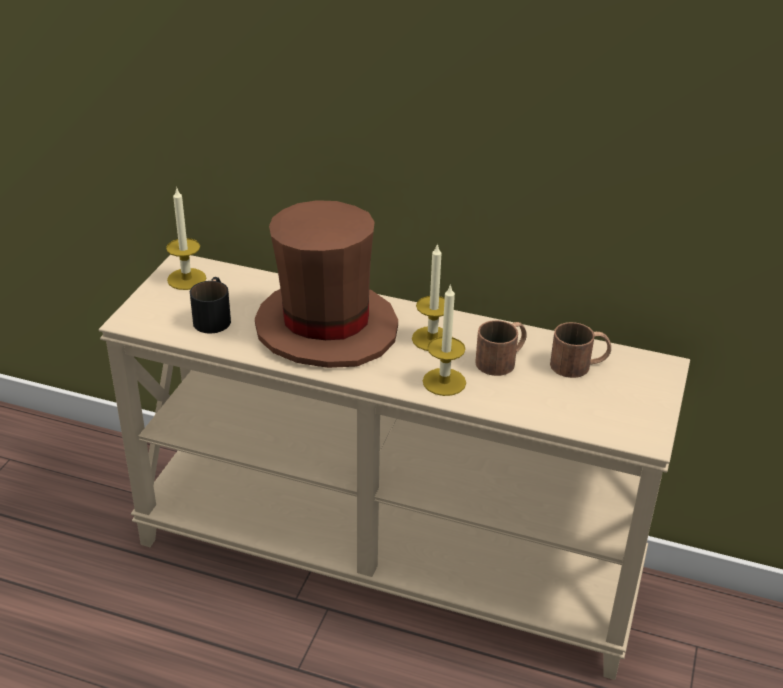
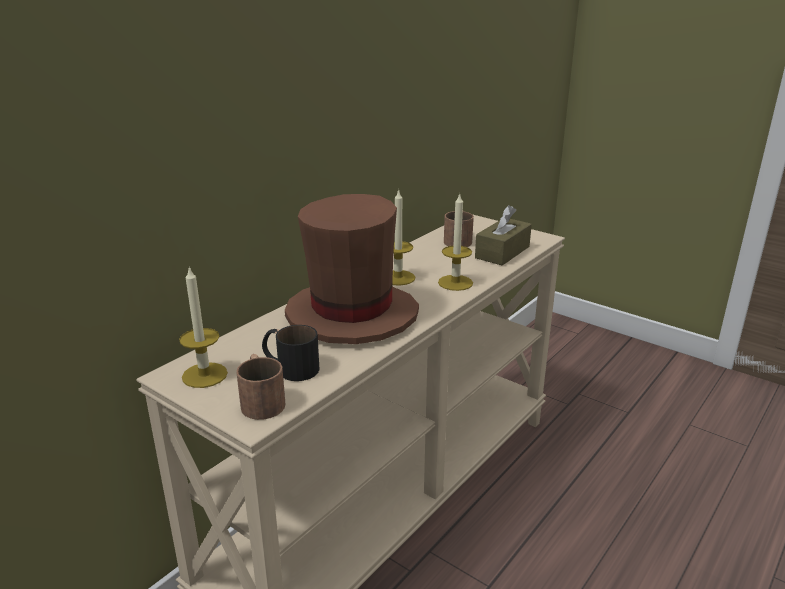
camera: 70 degrees left, 10 degrees down
brown mug [475,320,527,376] -> brown mug moved to [236,354,285,420]
none -> brown tissue box [475,205,532,266]

